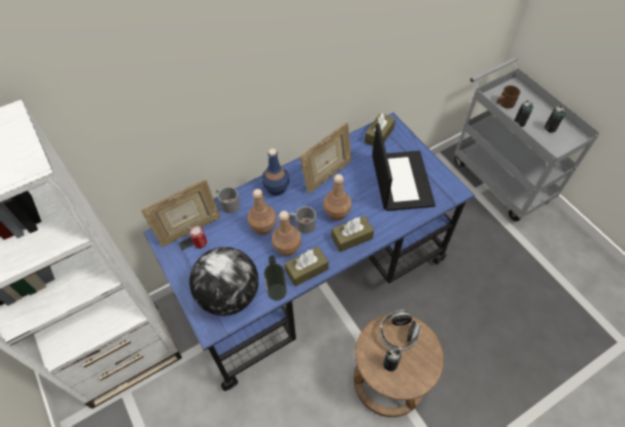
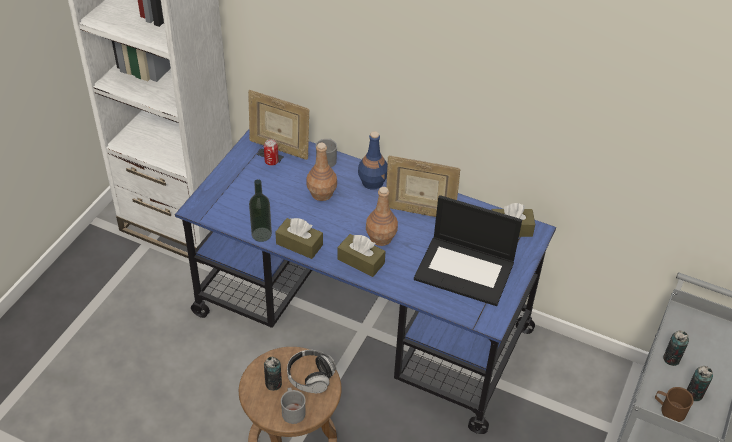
camera: 55 degrees right, 10 degrees down
globe [189,247,259,316] -> none
brown bottle [272,211,301,256] -> none
grey mug [289,206,316,234] -> grey mug moved to [281,387,306,424]
laptop [372,123,435,211] -> laptop turned 60 degrees clockwise [414,195,522,306]
brown mug [497,85,521,109] -> brown mug moved to [655,387,693,422]

